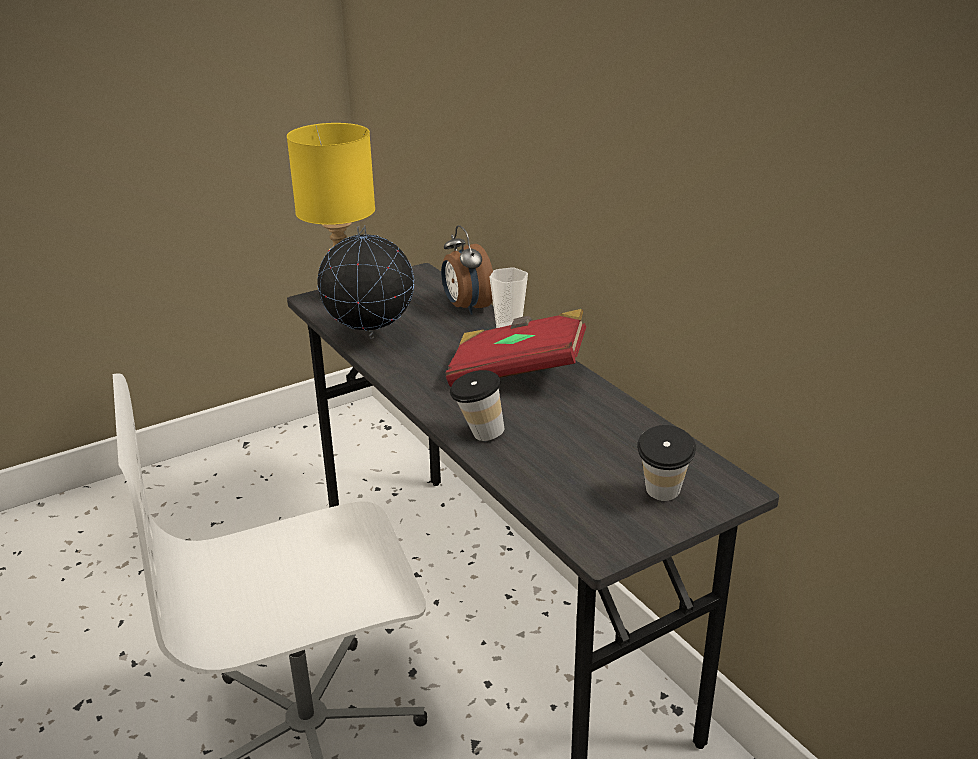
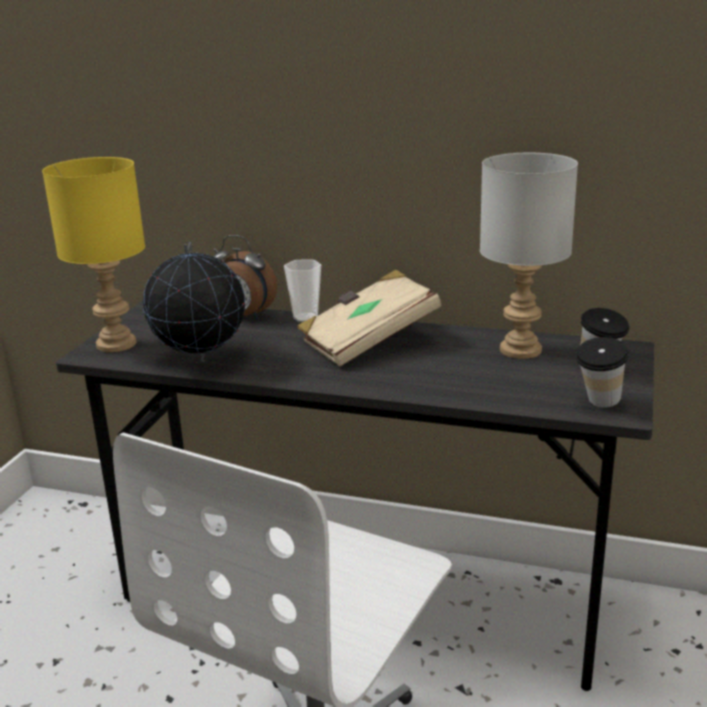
camera: 40 degrees left, 5 degrees down
red book [445,309,586,387] -> beige book [297,270,441,367]
cup [450,370,504,441] -> cup moved to [575,337,629,408]
none -> grey table lamp [480,153,578,359]

